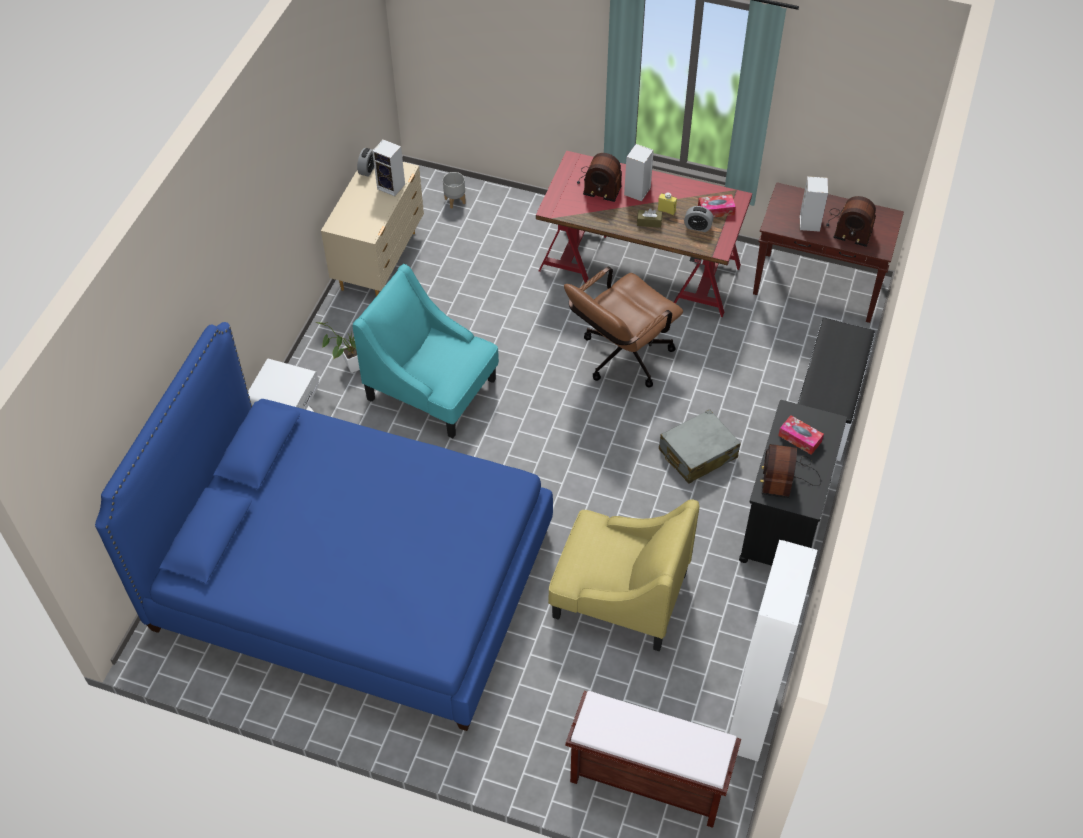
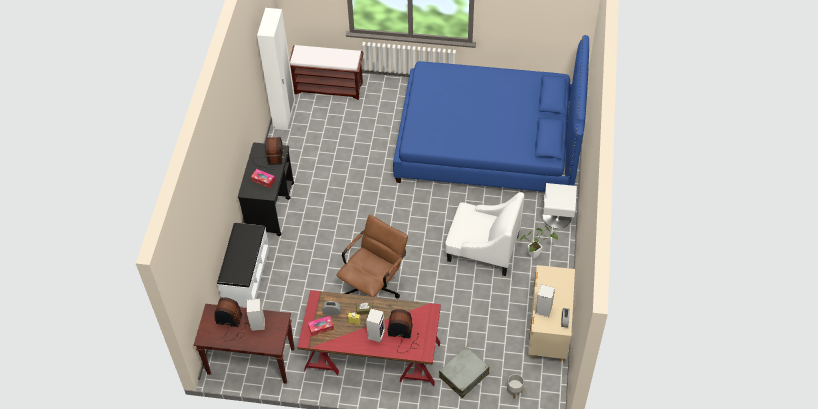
camera: 170 degrees right, 0 degrees up
turquoise armchair [352,264,499,438] -> white armchair [445,192,524,276]
yellow armchair [548,499,699,652] -> none
grey suitcase [659,409,741,483] -> grey suitcase moved to [439,346,489,398]

